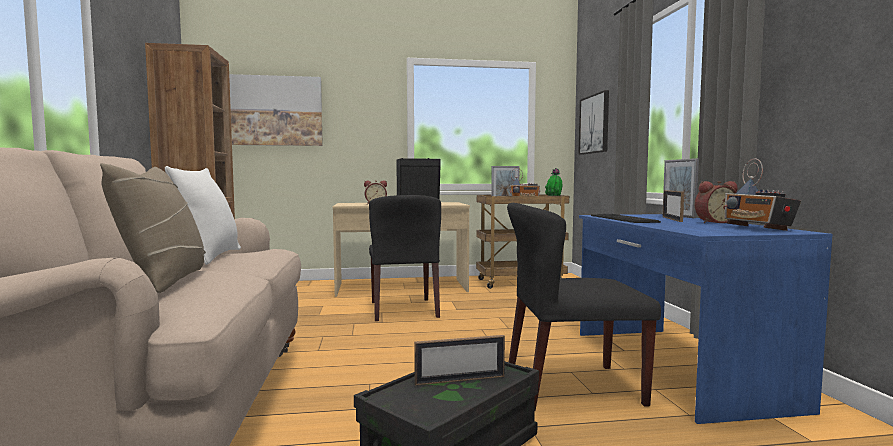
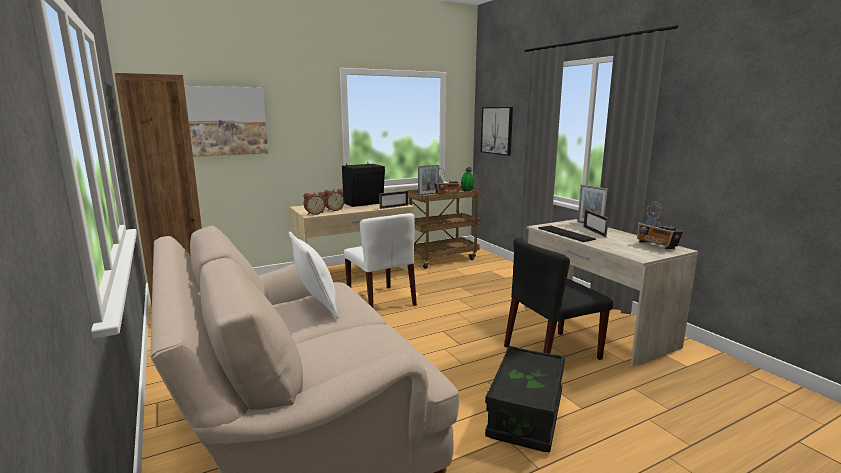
camera: 20 degrees left, 10 degrees up
beige pillow [100,163,206,293] -> none
black chair [369,195,441,321] -> white chair [344,213,417,309]
picture frame [414,335,505,385] -> picture frame moved to [379,191,408,209]
blue desk [579,214,833,424] -> beige desk [524,219,698,367]
alarm clock [695,181,738,223] -> alarm clock moved to [304,192,326,215]

